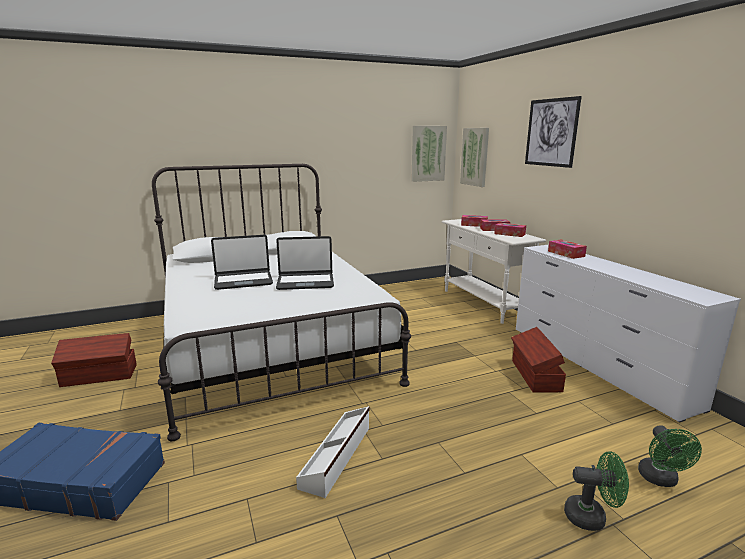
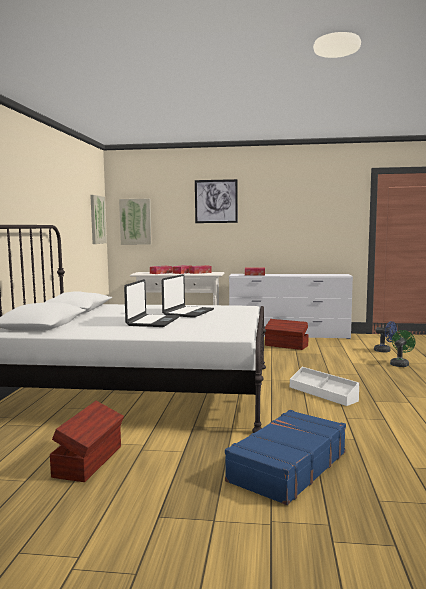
camera: 60 degrees left, 10 degrees down
green fan [638,425,702,487] -> blue fan [374,321,397,352]

